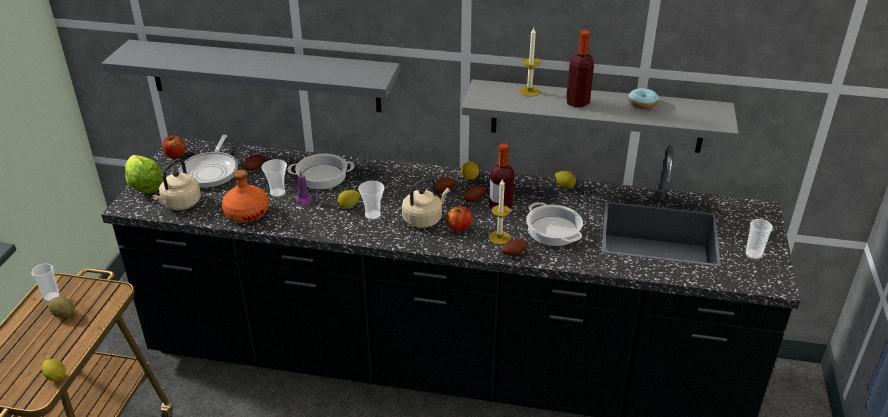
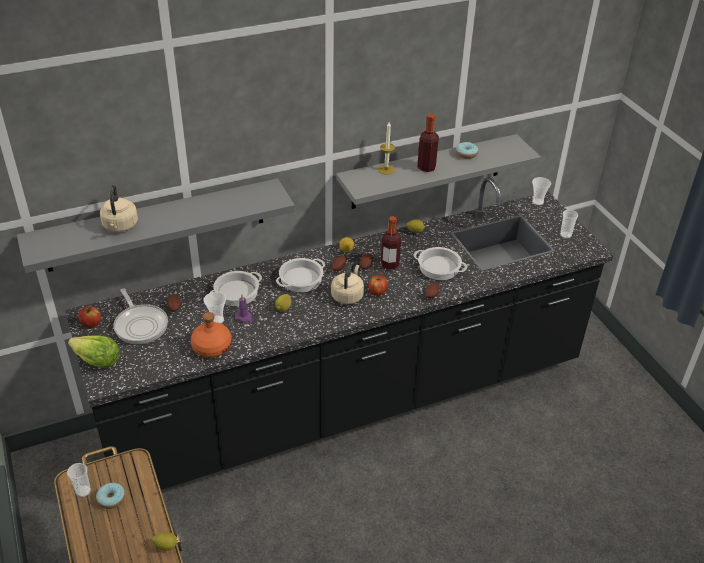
camera: 35 degrees left, 5 degrees up
potato [48,297,75,318] -> donut [96,483,125,509]
beige kettle [152,159,201,210] -> beige kettle moved to [100,185,138,232]
cup [358,181,385,220] -> cup moved to [532,177,551,205]
candle [489,178,511,244] -> none
none -> cooking pot [276,258,325,292]

